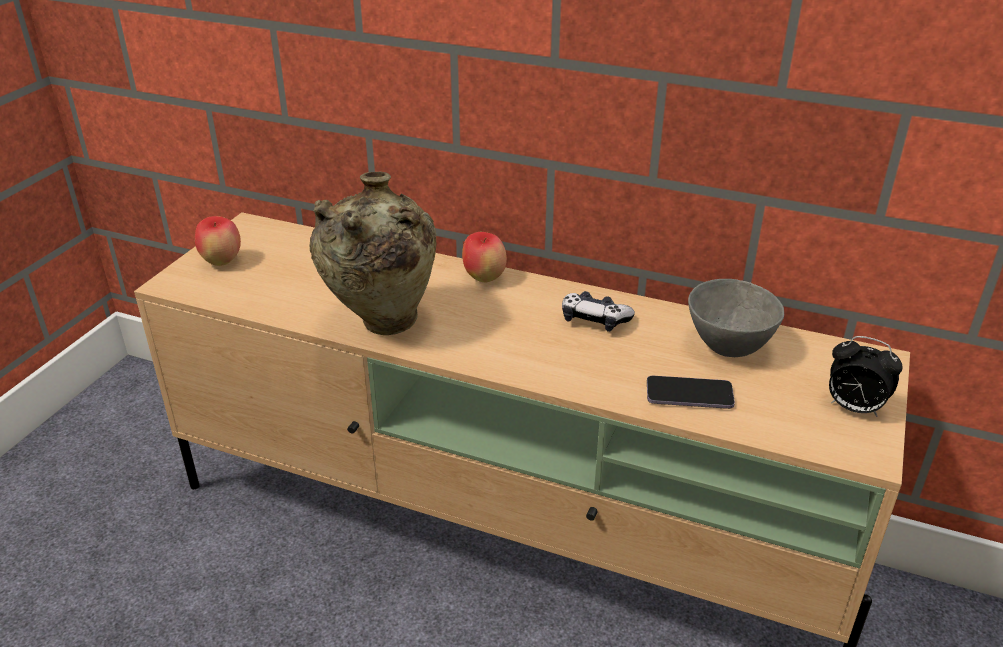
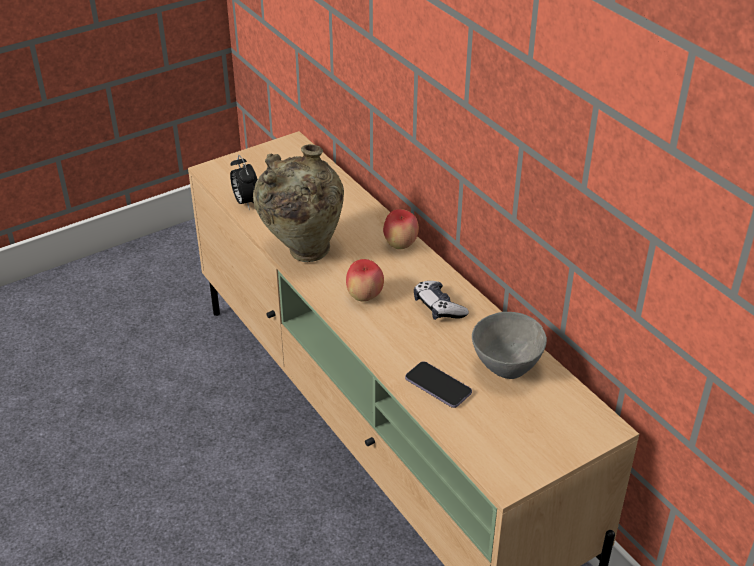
camera: 35 degrees right, 5 degrees up
apple [195,216,241,266] -> apple moved to [346,259,384,302]
alarm clock [829,336,903,417] -> alarm clock moved to [230,155,258,210]

